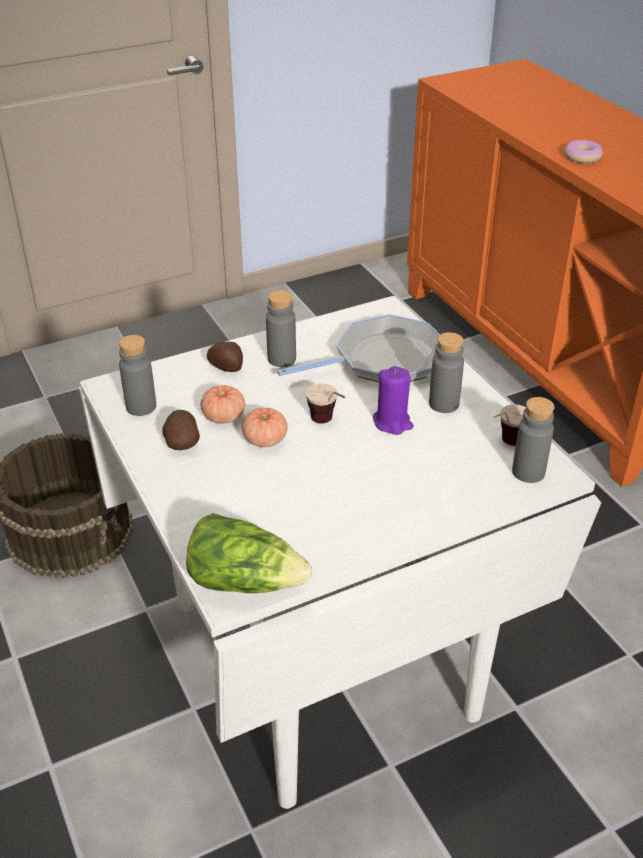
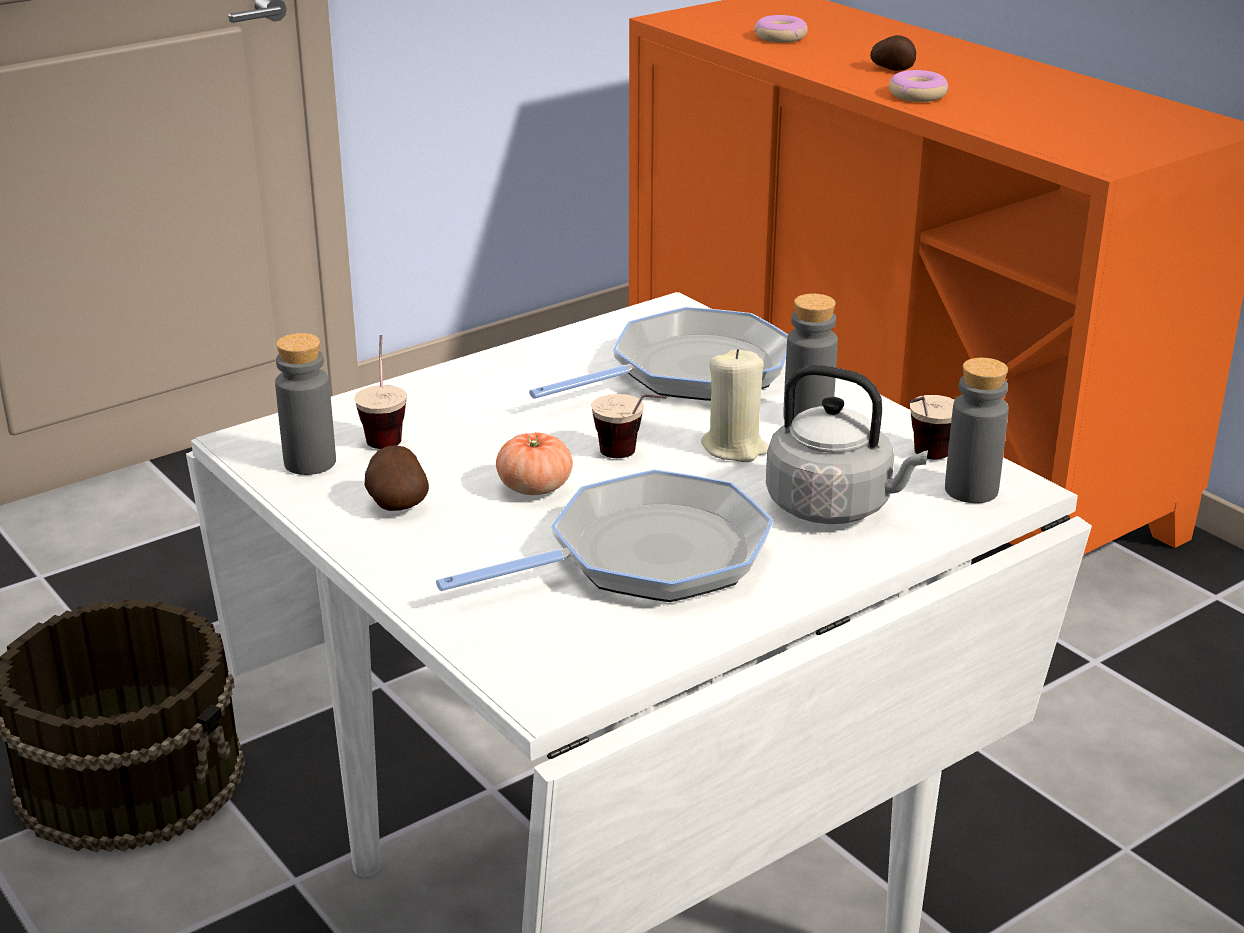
camera: 10 degrees left, 10 degrees down
lettuce [186,513,312,593] -> none
tomato [200,385,245,424] -> none
potato [207,341,243,372] -> potato moved to [870,35,916,71]
grey bottle [266,290,296,367] -> none
purple candle [373,366,414,435] -> beige candle [701,349,769,462]
none -> cup [354,335,407,449]
none -> frying pan [436,469,774,602]
none -> donut [755,15,808,43]
none -> grey kettle [766,365,928,524]

